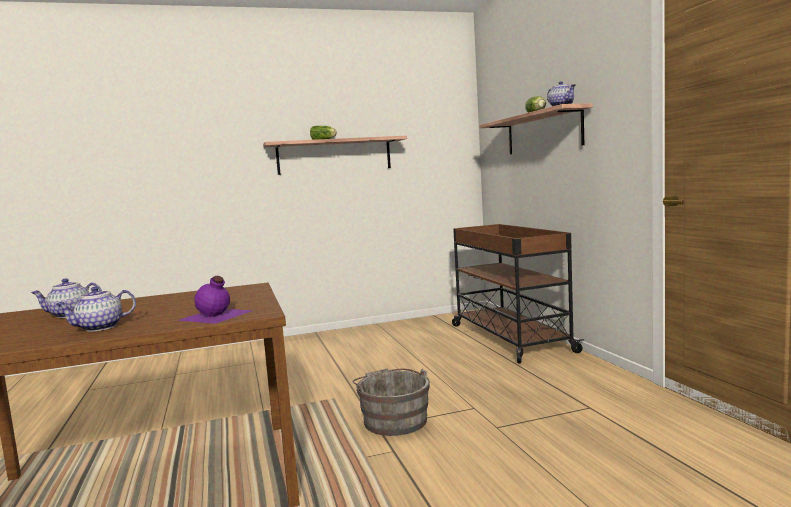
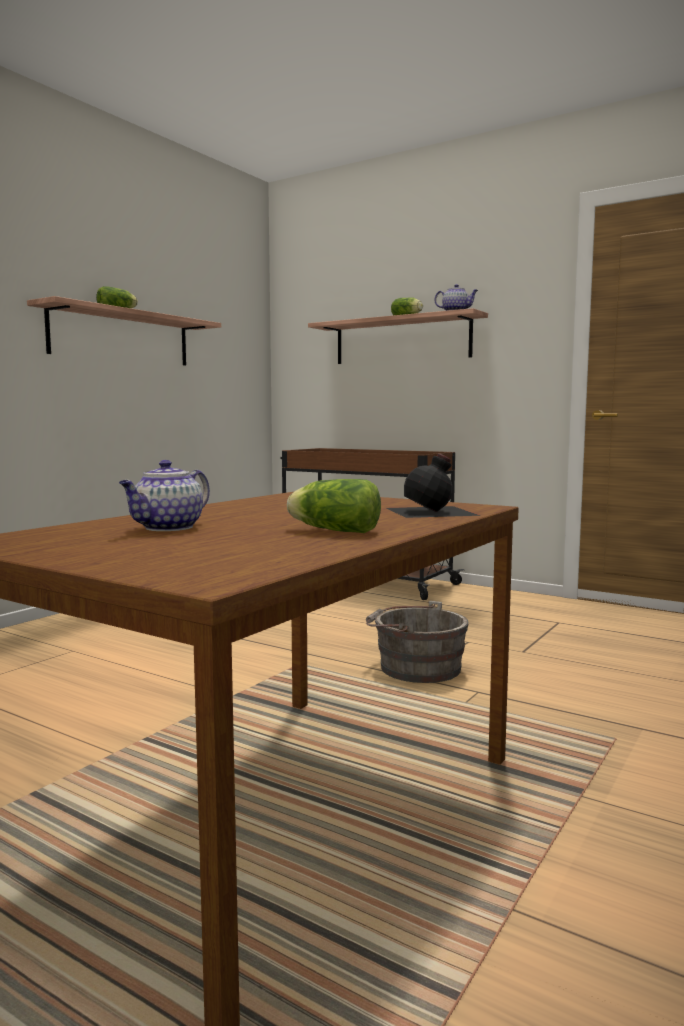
camera: 40 degrees left, 0 degrees up
teapot [55,287,136,331] -> lettuce [287,479,381,533]
purple bottle [178,276,253,324] -> black bottle [386,453,480,518]

